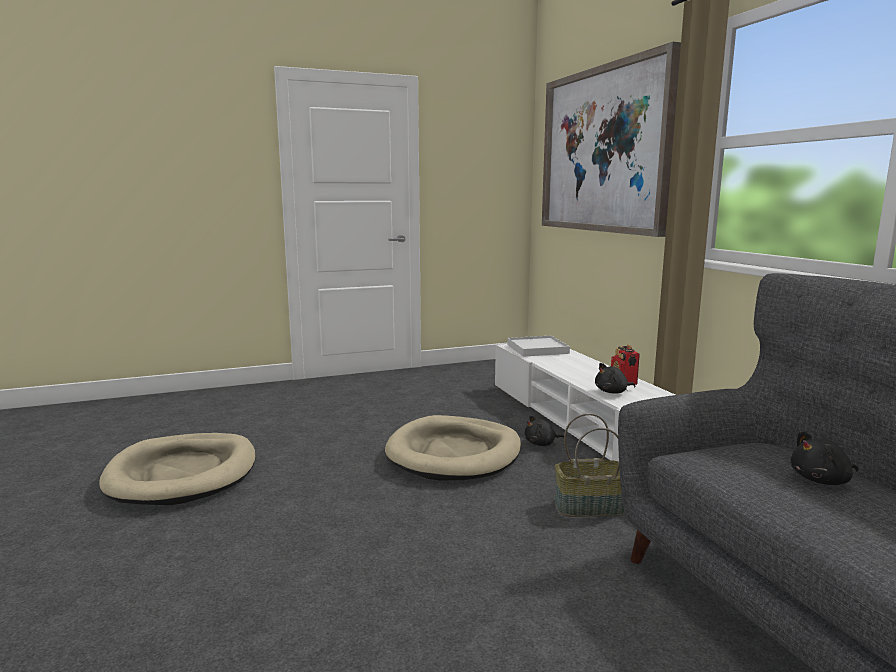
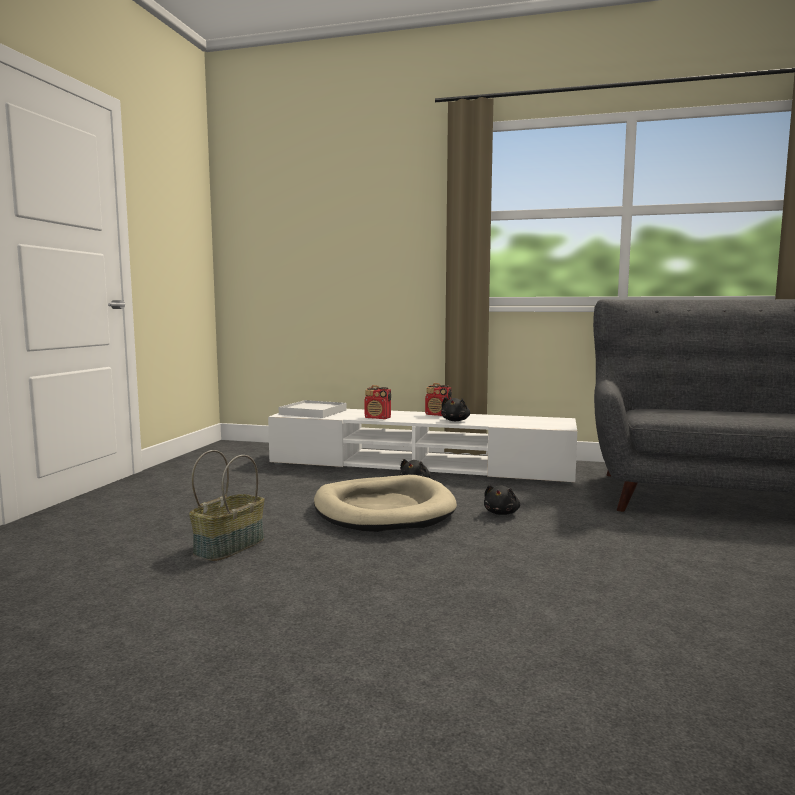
camera: 55 degrees left, 5 degrees down
beige dog bed [99,433,256,505] -> none
picture [542,42,681,237] -> none
basket [555,413,625,517] -> basket moved to [189,450,264,561]
black plush toy [790,431,859,485] -> black plush toy moved to [484,485,520,515]
none -> radio [364,385,391,419]

